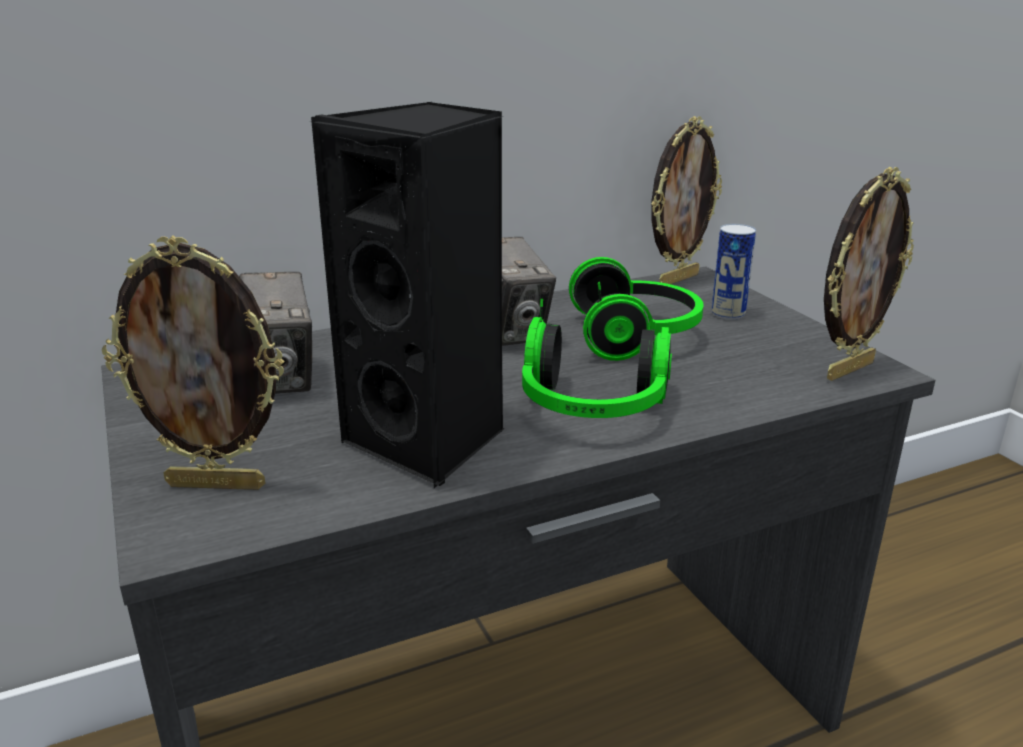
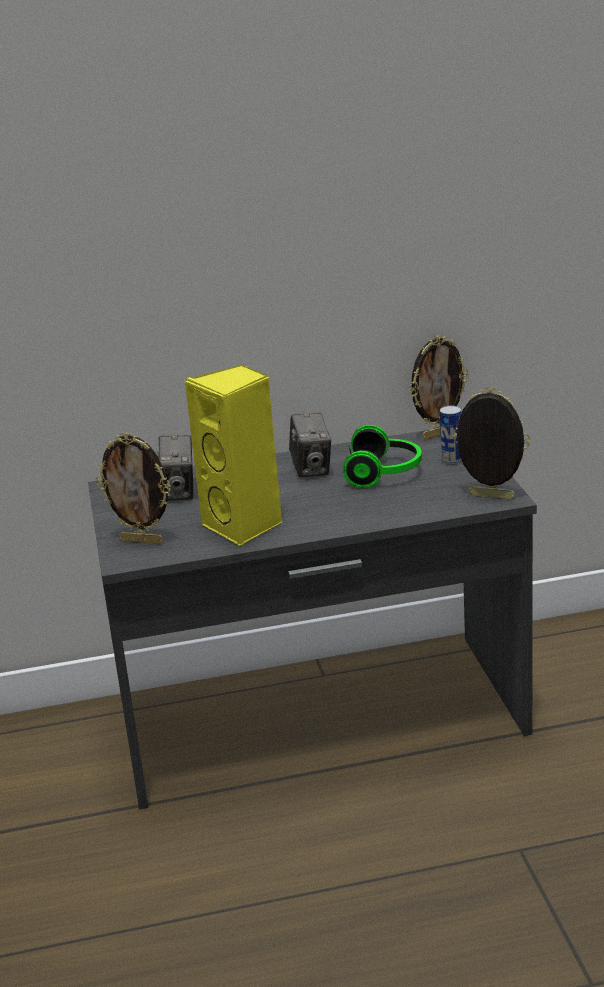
camera: 15 degrees right, 0 degrees up
black speaker [311,102,505,488] -> yellow speaker [185,365,282,547]
headphones [522,299,672,418] -> none
picture frame [824,167,914,381] -> picture frame turned 135 degrees counterclockwise [453,387,530,499]

